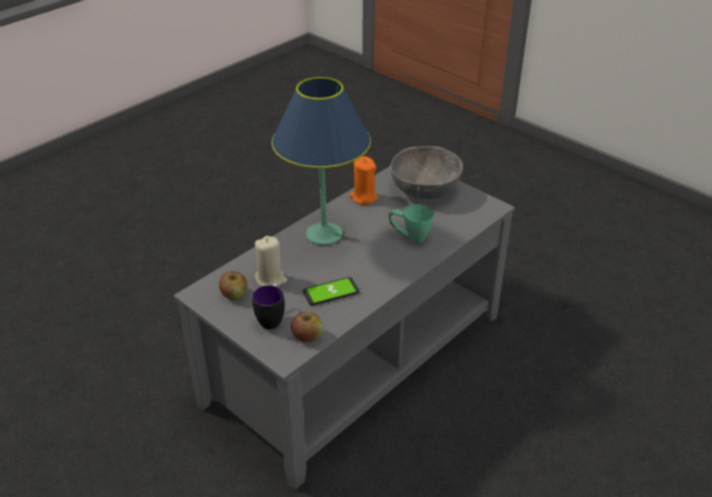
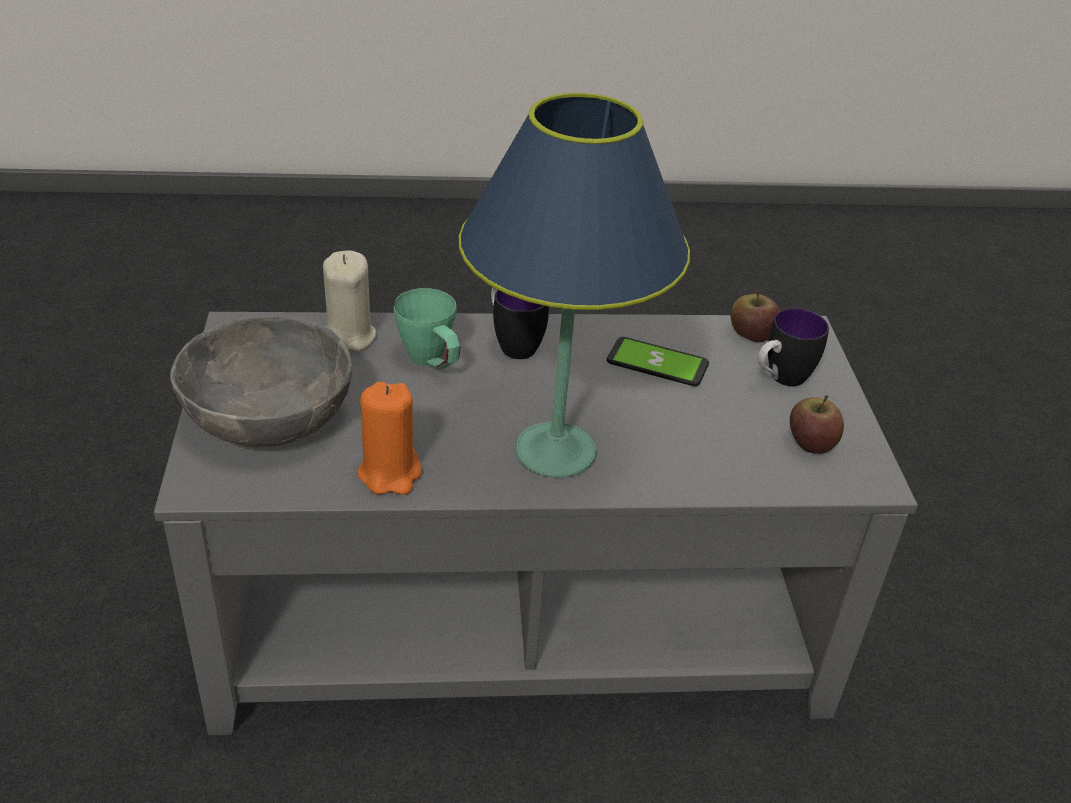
camera: 140 degrees left, 0 degrees up
beige candle [255,236,287,286] -> beige candle moved to [323,250,376,352]
none -> mug [491,287,549,359]

